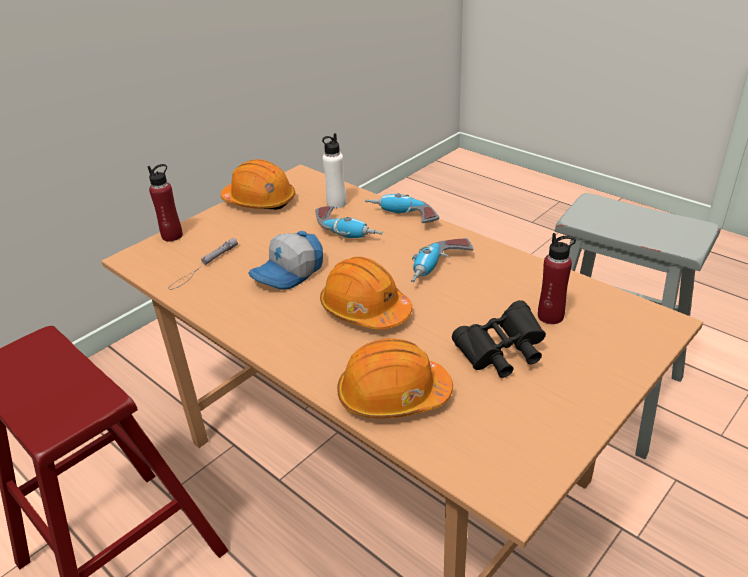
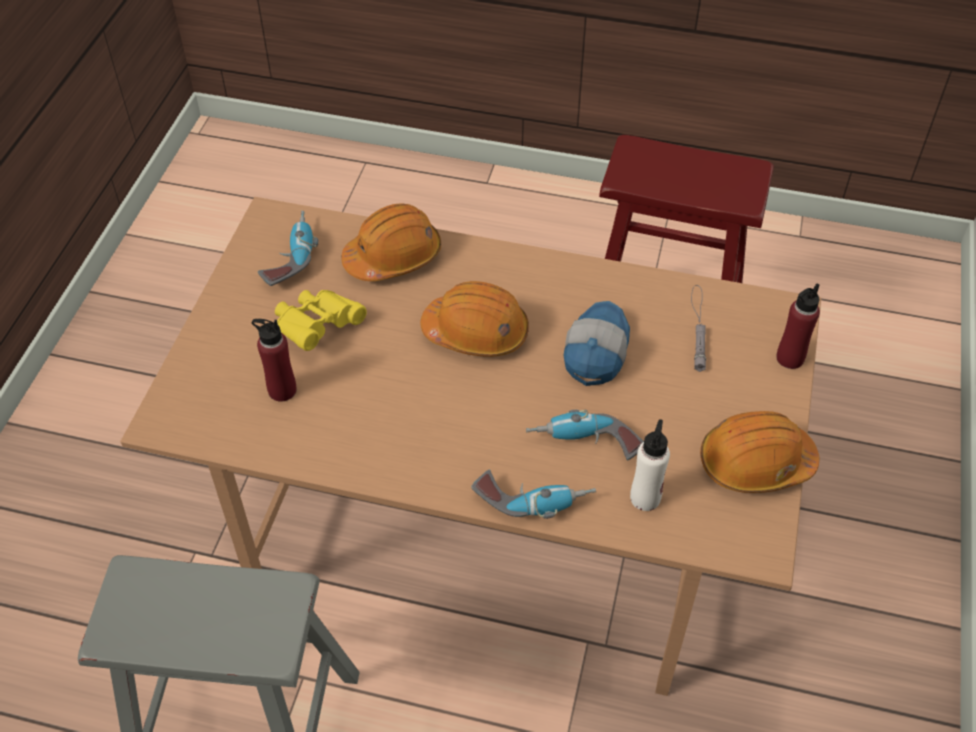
camera: 150 degrees right, 15 degrees up
power drill [411,238,473,283] -> power drill moved to [258,211,318,286]
black binoculars [452,300,546,378] -> yellow binoculars [275,290,367,351]

